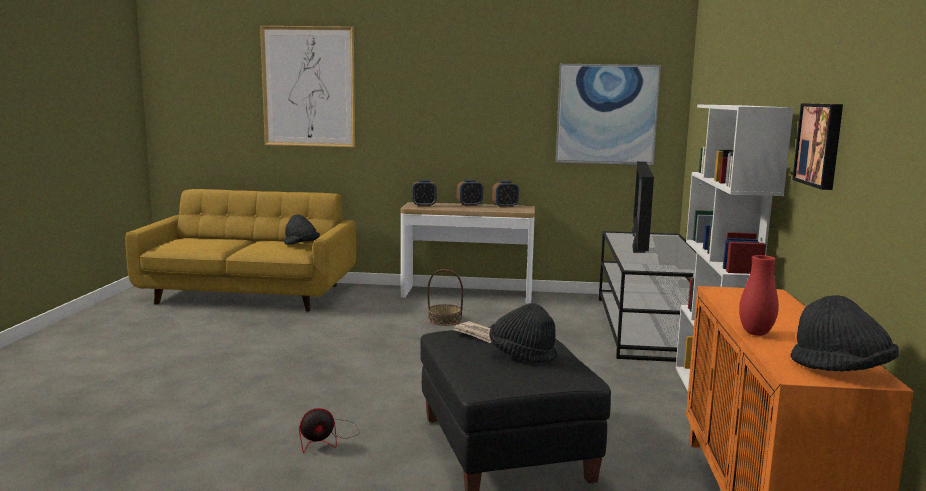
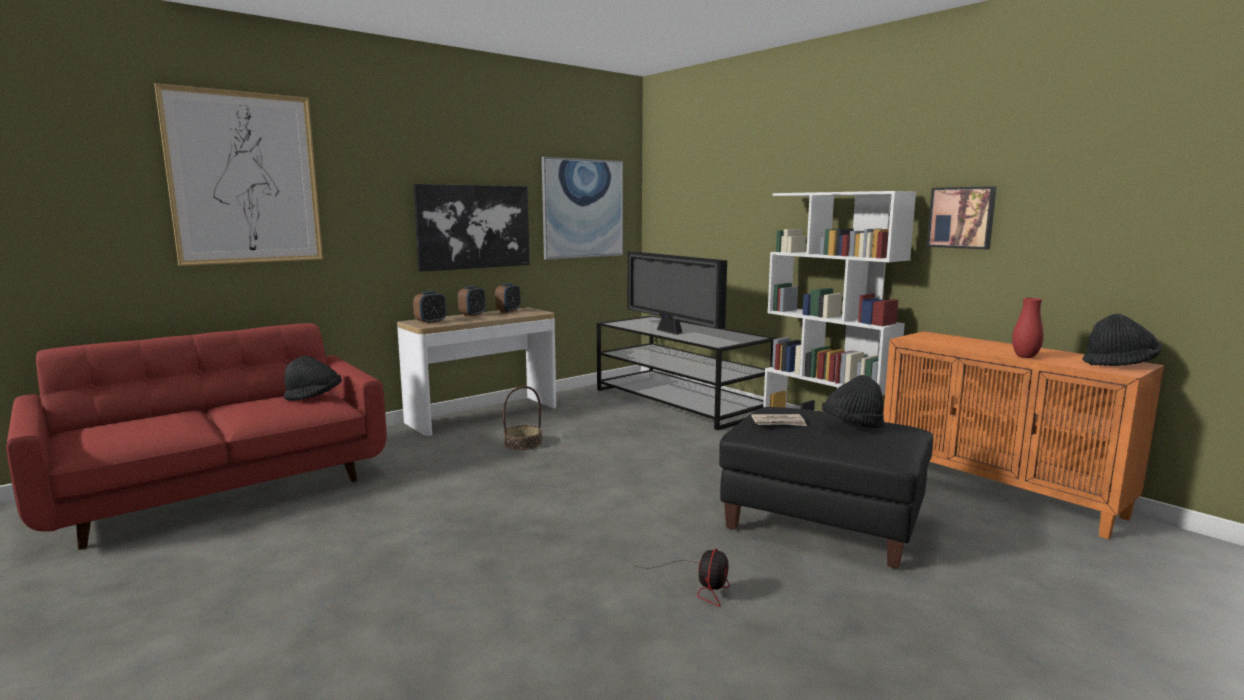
camera: 45 degrees left, 0 degrees up
yellow sofa [125,189,356,312] -> red sofa [6,323,387,550]
none -> picture [413,184,530,272]

